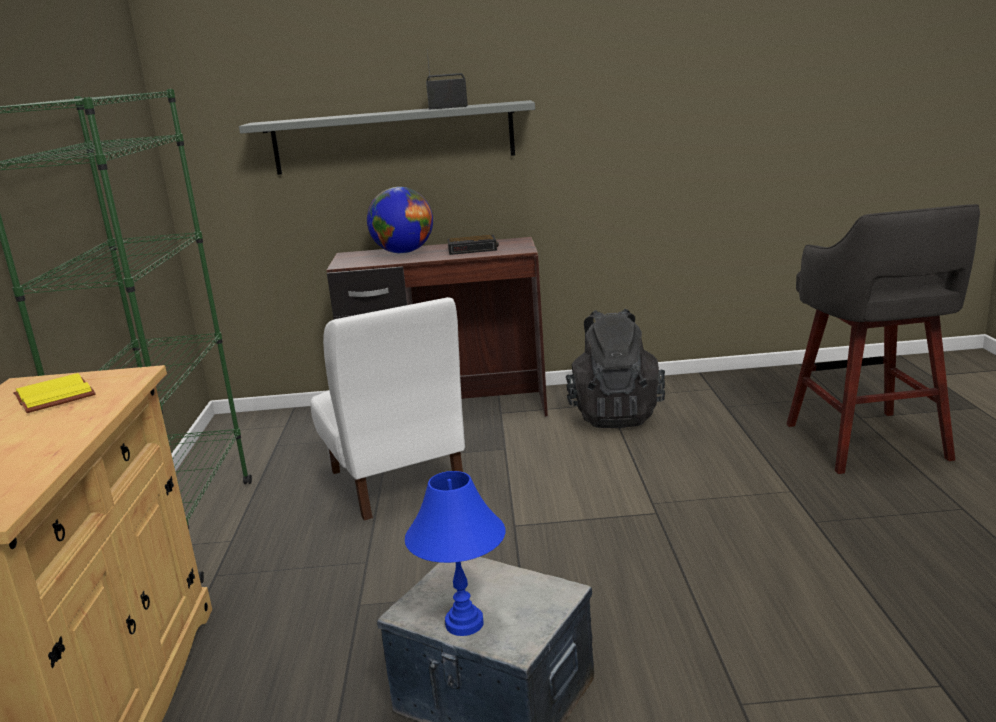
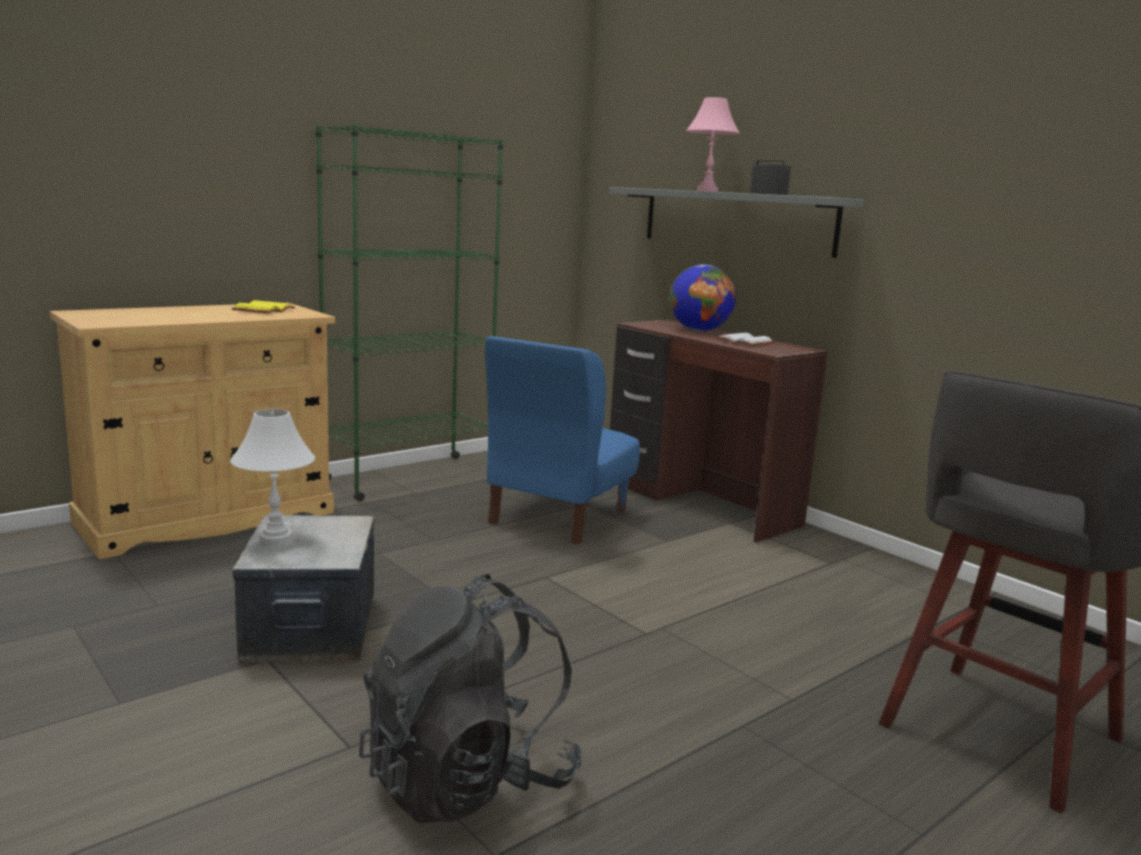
camera: 50 degrees right, 5 degrees down
white chair [311,297,465,521] -> blue chair [485,336,640,544]
blue table lamp [405,471,505,636] -> white table lamp [230,409,315,545]
alarm clock [447,235,499,255] -> white book [716,333,775,346]
black backpack [566,309,665,428] -> black backpack moved to [359,574,582,823]
none -> pink table lamp [686,97,740,192]

